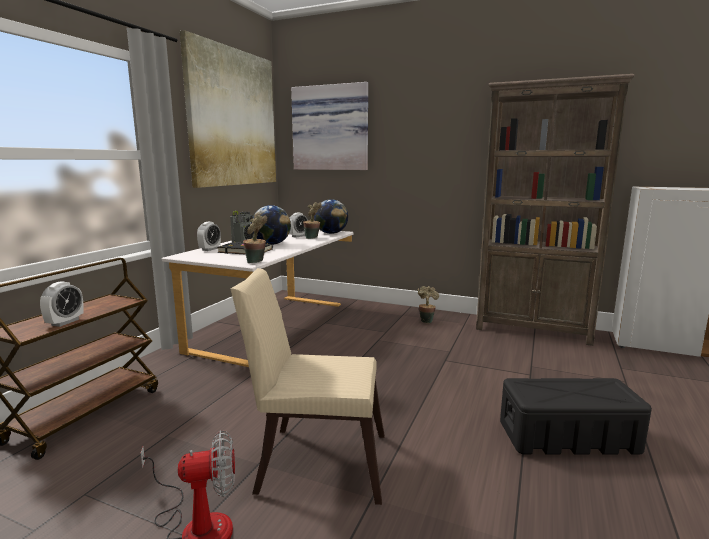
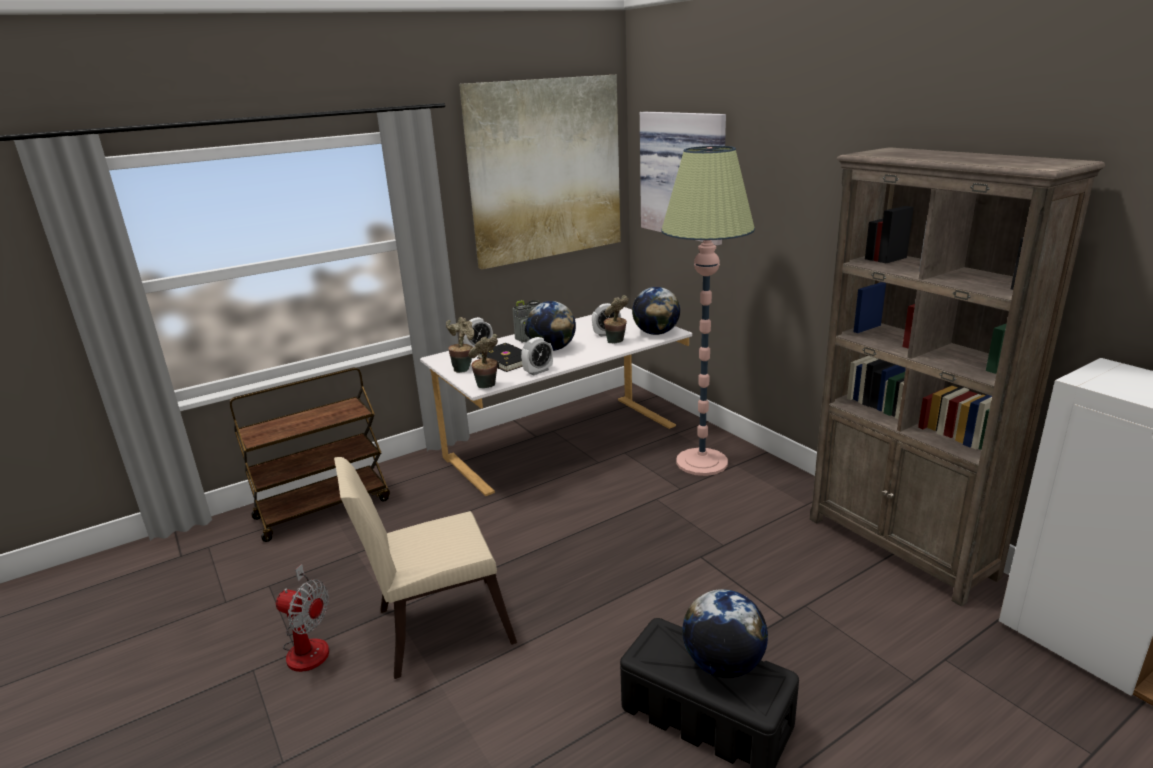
camera: 35 degrees right, 10 degrees up
alarm clock [40,281,84,327] -> alarm clock moved to [521,337,553,375]
beige chair [231,268,385,505] -> beige chair turned 60 degrees counterclockwise [334,457,517,679]
potted plant [418,286,439,323] -> potted plant moved to [446,317,474,373]
none -> floor lamp [662,146,755,476]
none -> globe [682,589,768,678]

